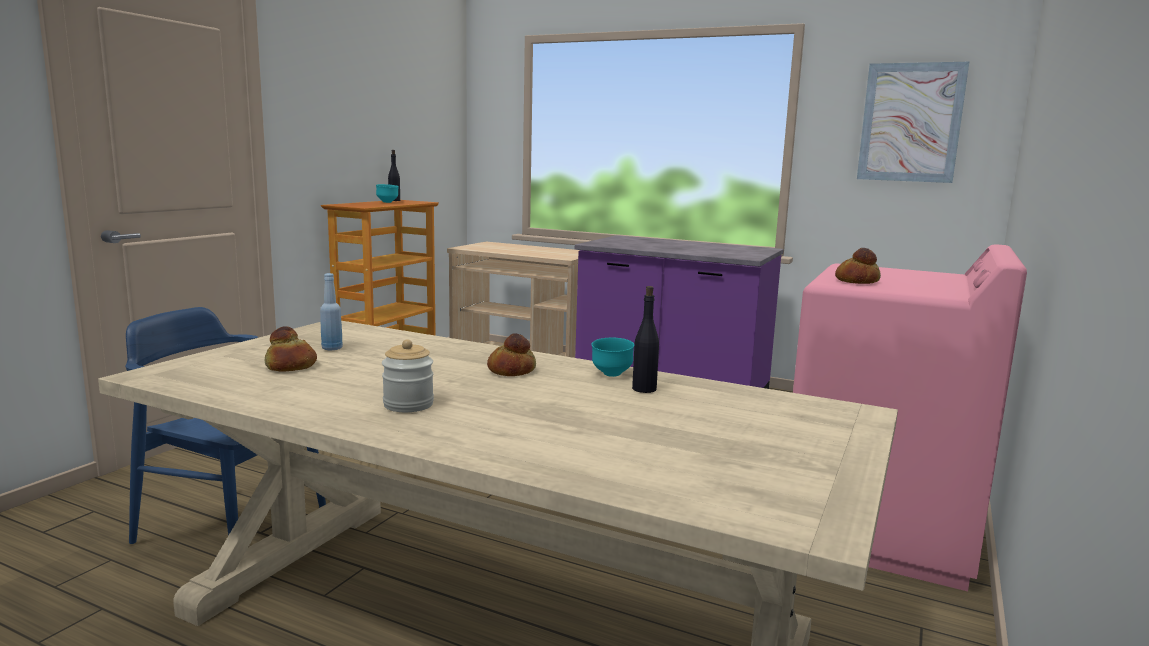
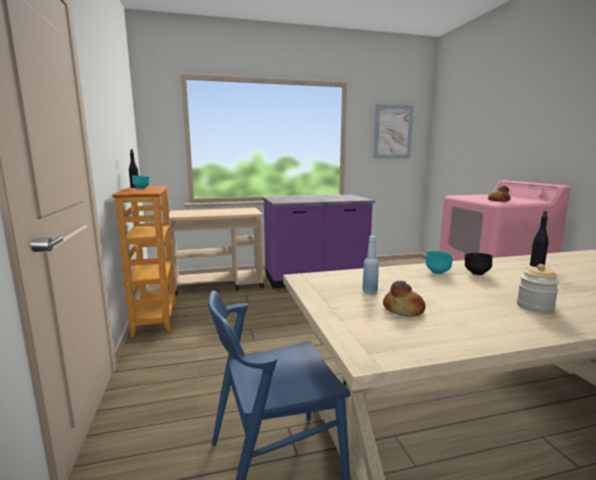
camera: 40 degrees left, 0 degrees up
bread [487,333,536,376] -> black bowl [464,253,493,275]
turquoise bowl [591,338,634,377] -> turquoise bowl moved to [426,251,454,274]

